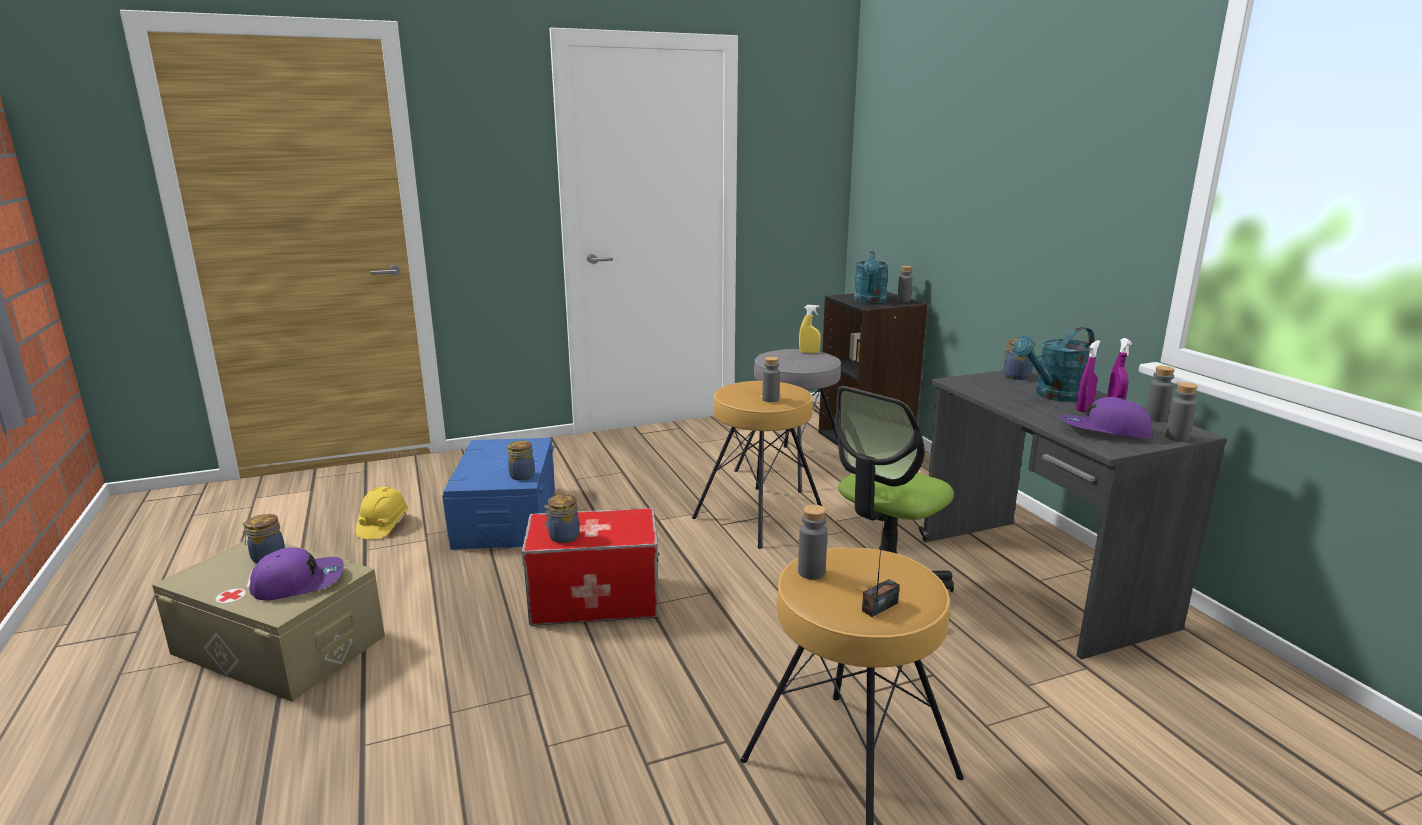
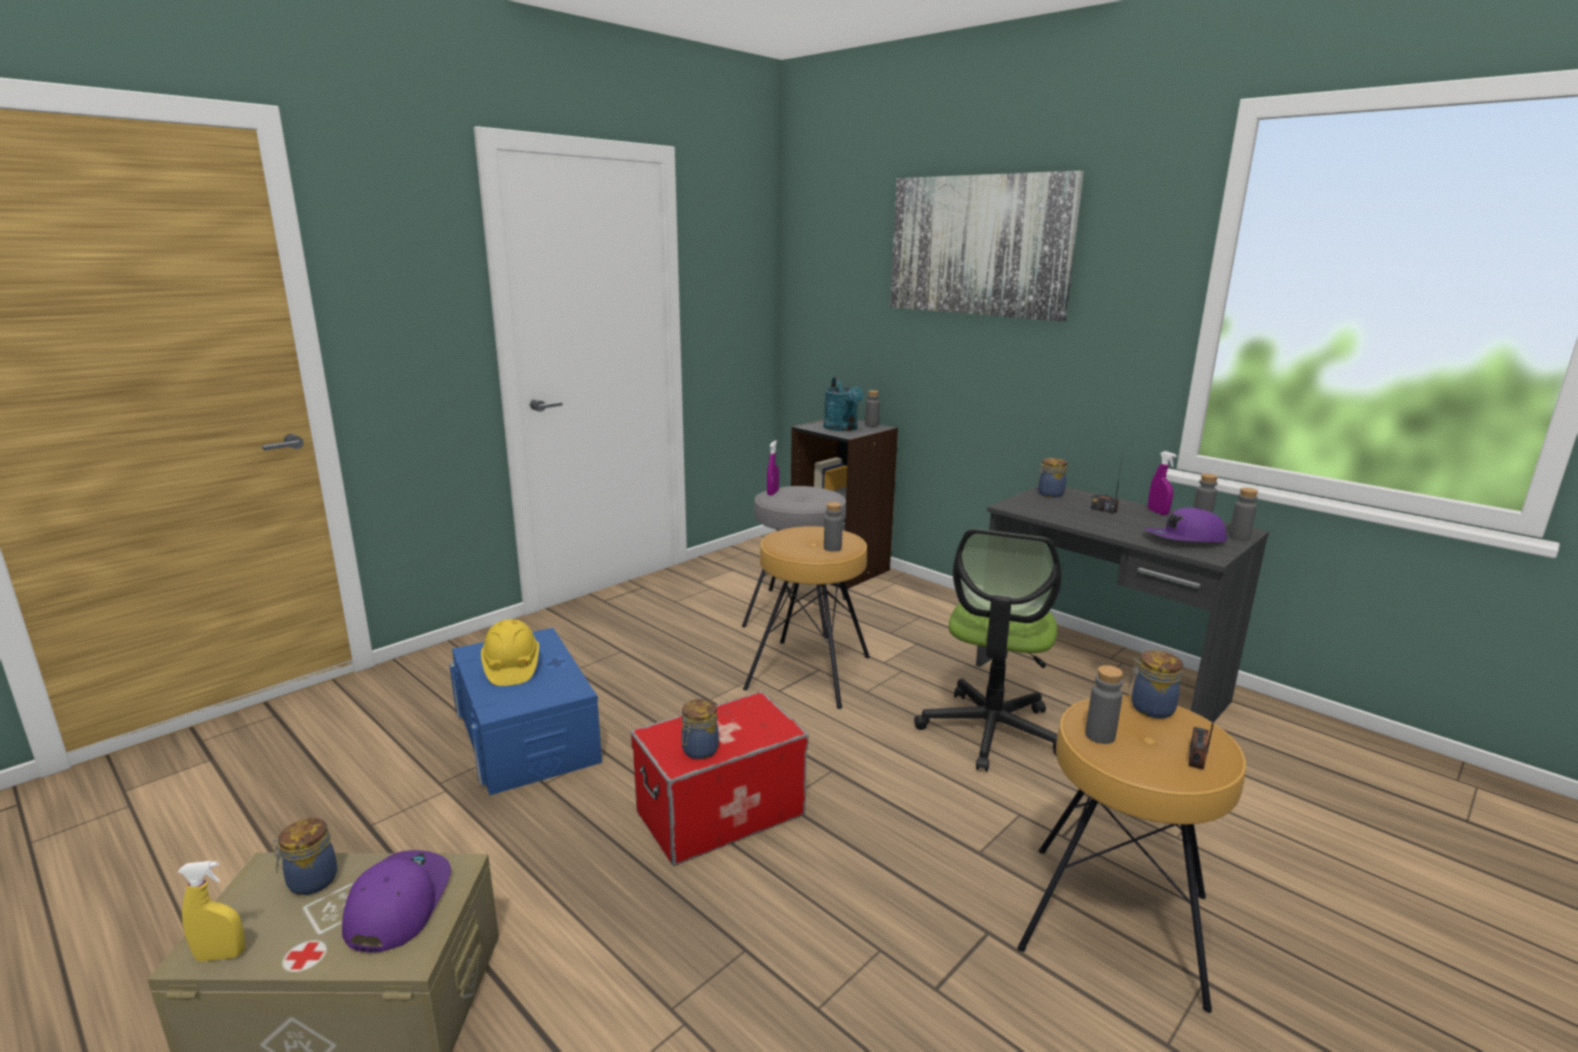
camera: 25 degrees left, 0 degrees up
purple cap [249,547,344,601] -> purple cap turned 45 degrees counterclockwise [342,850,451,953]
yellow hard hat [356,487,409,540] -> yellow hard hat moved to [481,619,539,686]
jar [508,441,535,480] -> jar moved to [1129,650,1183,719]
yellow spray bottle [799,305,821,354] -> yellow spray bottle moved to [178,861,245,962]
turquoise watering can [1013,327,1095,402] -> radio [1091,453,1123,514]
purple spray bottle [1076,340,1101,412] -> purple spray bottle moved to [767,440,779,496]
none -> picture [890,171,1084,322]

